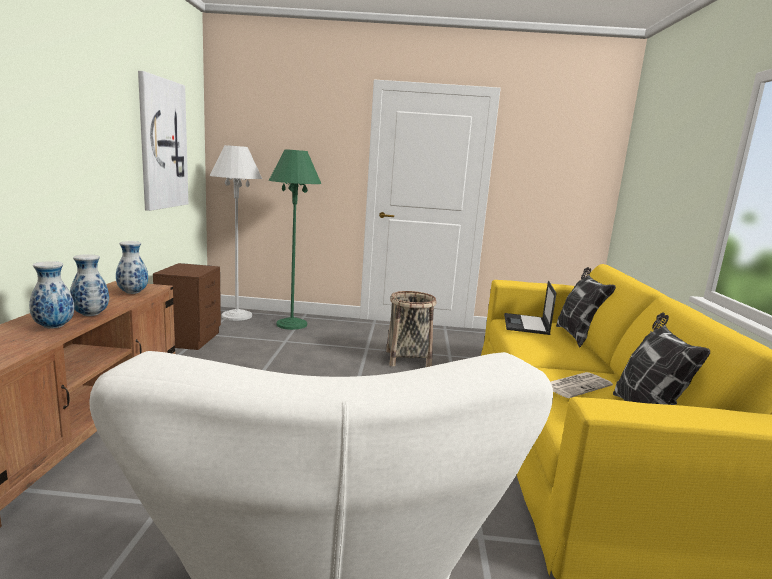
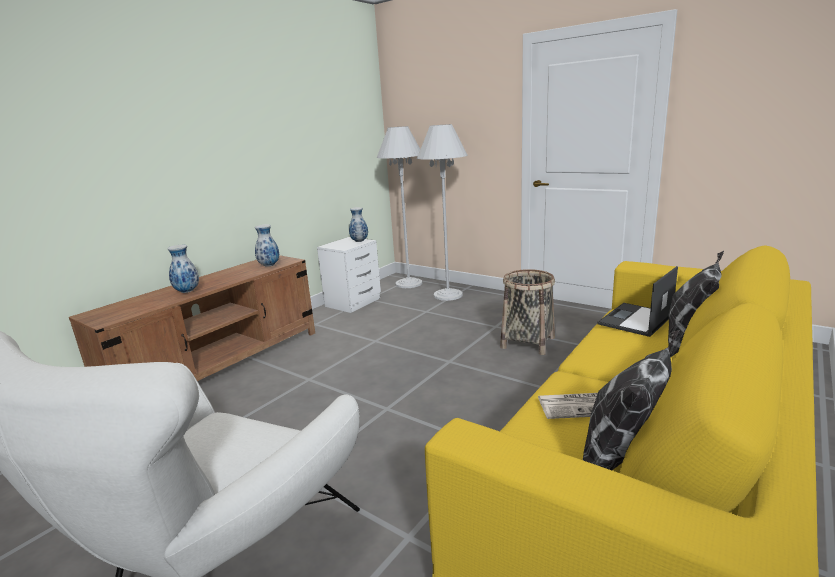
camera: 35 degrees right, 5 degrees up
vase [70,254,109,316] -> vase moved to [349,207,368,242]
picture [138,71,188,211] -> none
brown nightstand [153,263,221,350] -> white nightstand [317,237,381,313]
green floor lamp [269,149,321,330] -> white floor lamp [417,124,468,301]

